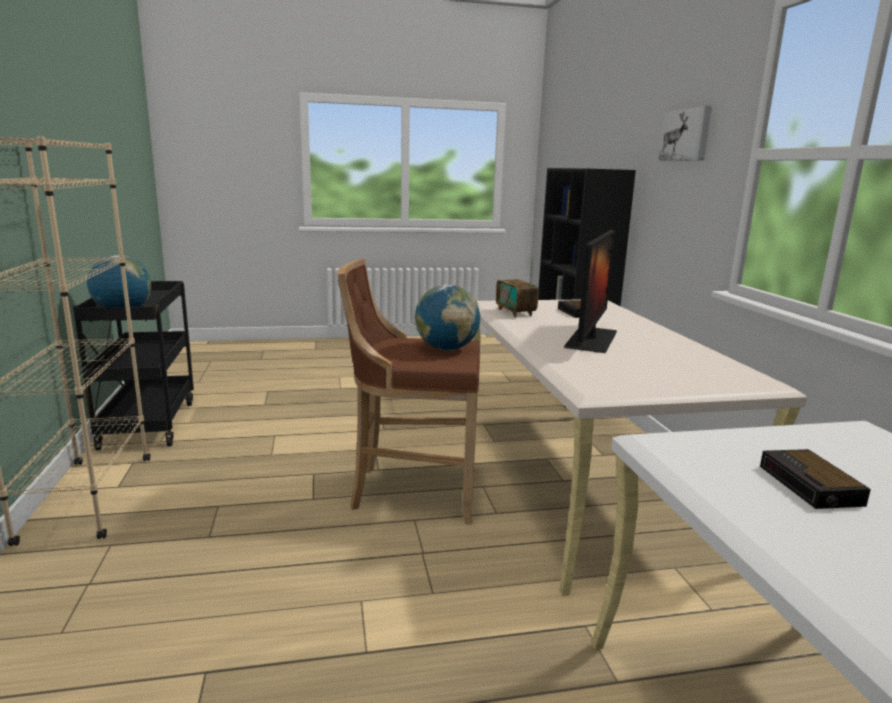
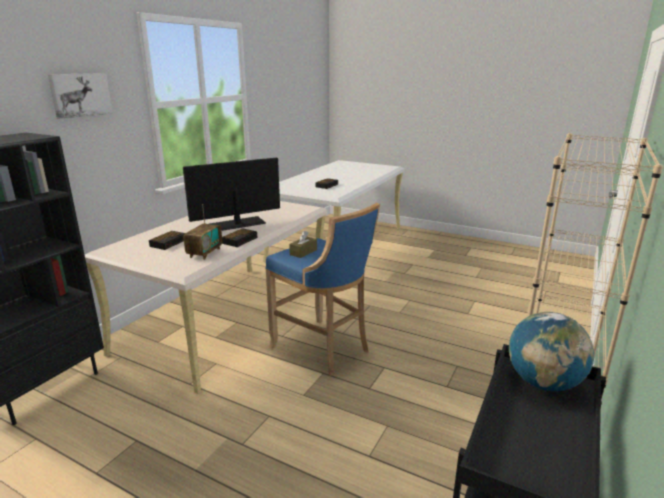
camera: 140 degrees left, 5 degrees up
brown stool [338,259,480,524] -> blue stool [265,203,380,376]
globe [415,285,480,351] -> brown tissue box [289,231,317,258]
none -> alarm clock [222,228,257,247]

